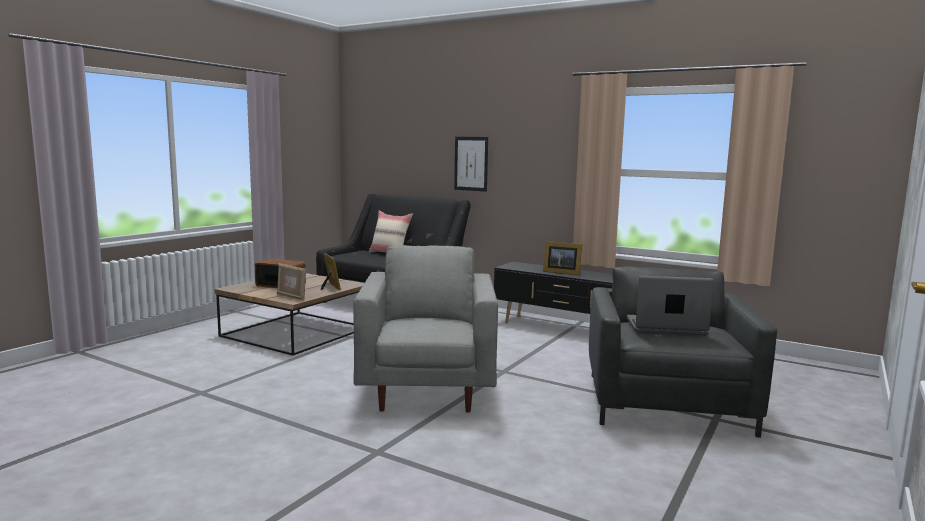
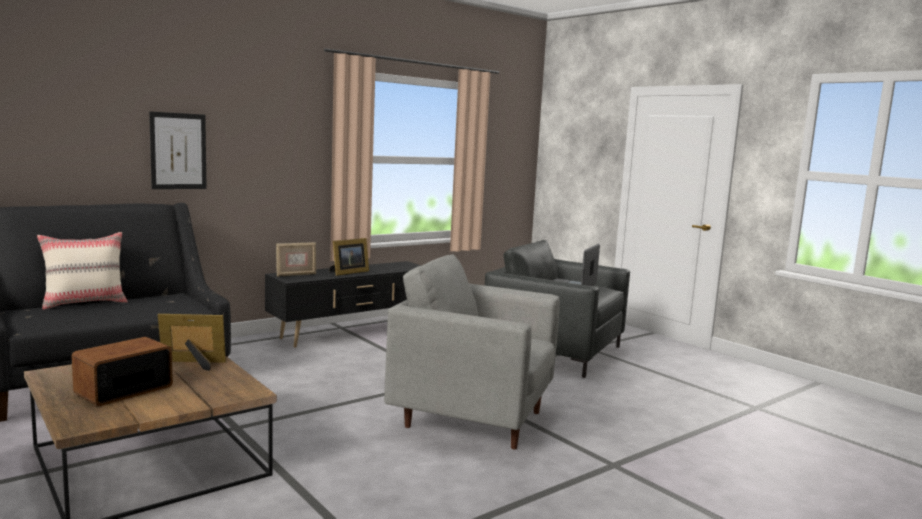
camera: 70 degrees left, 0 degrees up
picture frame [277,263,306,301] -> picture frame moved to [276,242,316,277]

